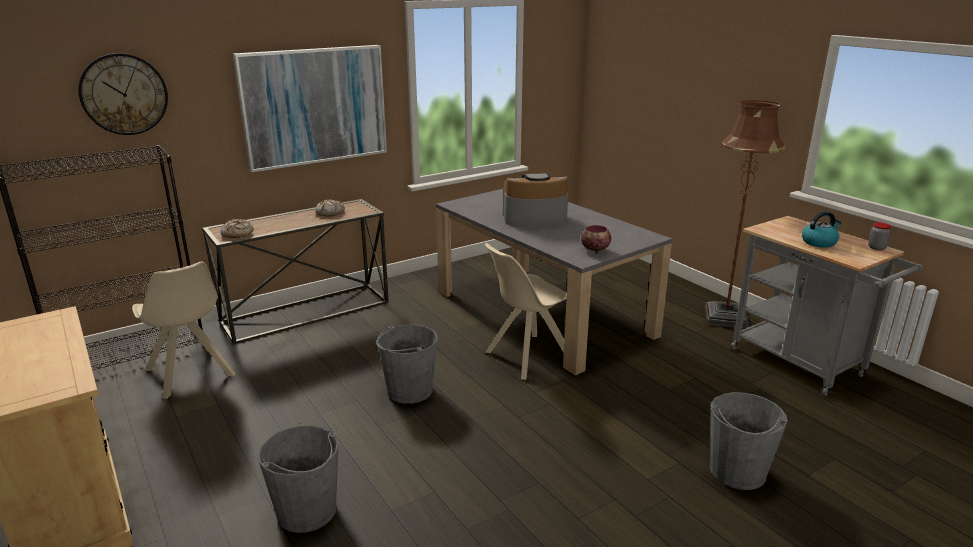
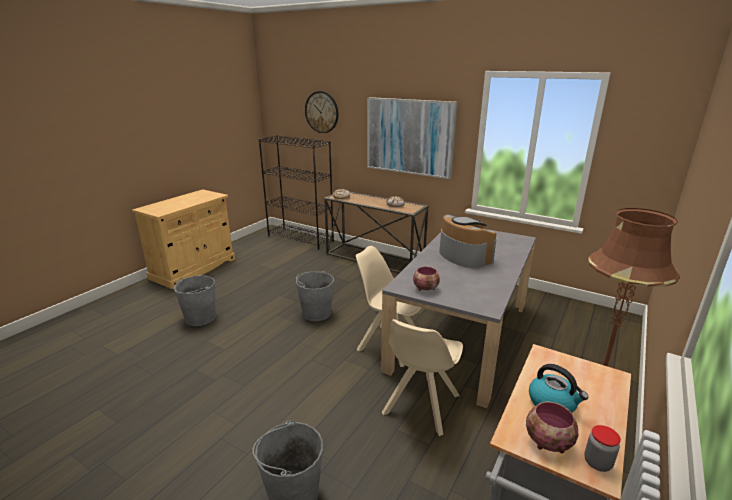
camera: 65 degrees right, 0 degrees up
beige chair [132,261,235,399] -> beige chair moved to [382,319,463,436]
none -> bowl [526,401,578,453]

